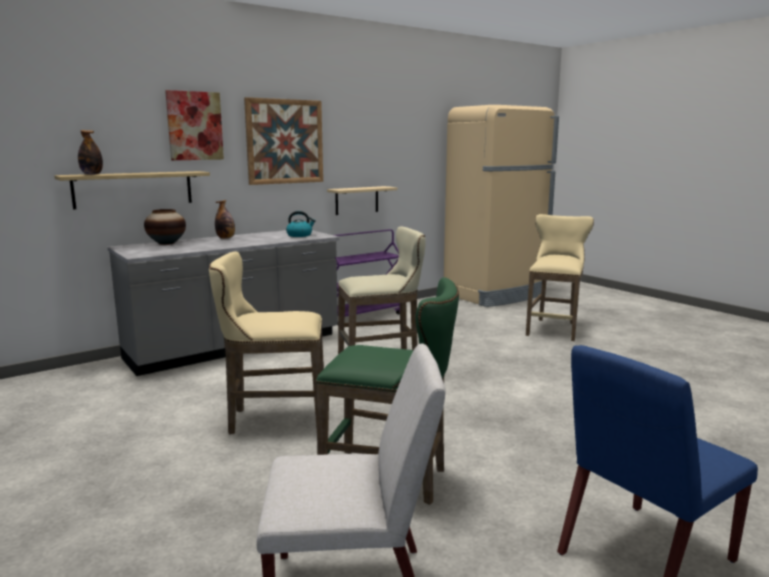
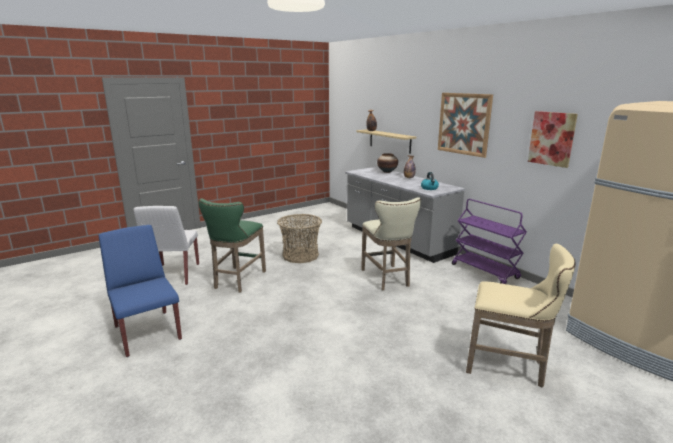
camera: 90 degrees right, 5 degrees up
picture [165,90,224,160] -> picture moved to [528,111,578,168]
beige stool [209,251,324,434] -> basket [277,214,322,263]
beige shelf [327,186,398,215] -> none

